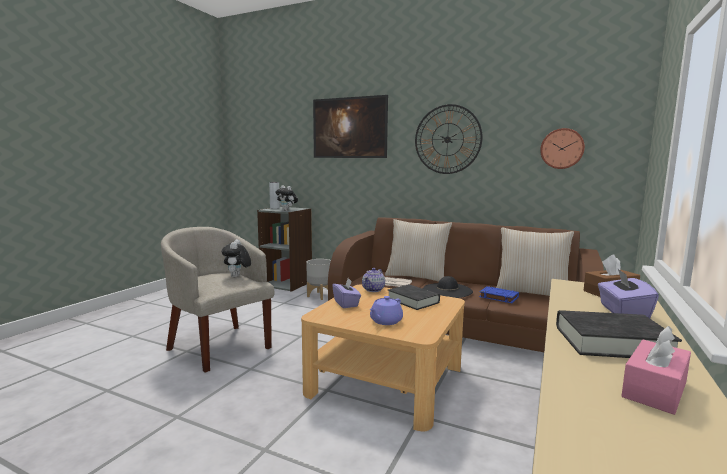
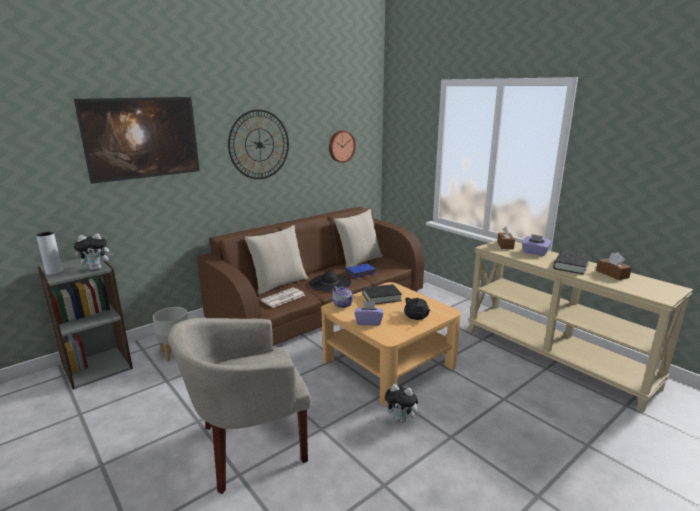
camera: 65 degrees left, 10 degrees up
plush toy [222,239,251,277] -> plush toy moved to [385,384,421,423]
purple teapot [370,296,403,325] -> black teapot [404,298,431,320]
pink tissue box [622,326,691,415] -> brown tissue box [596,252,632,280]

